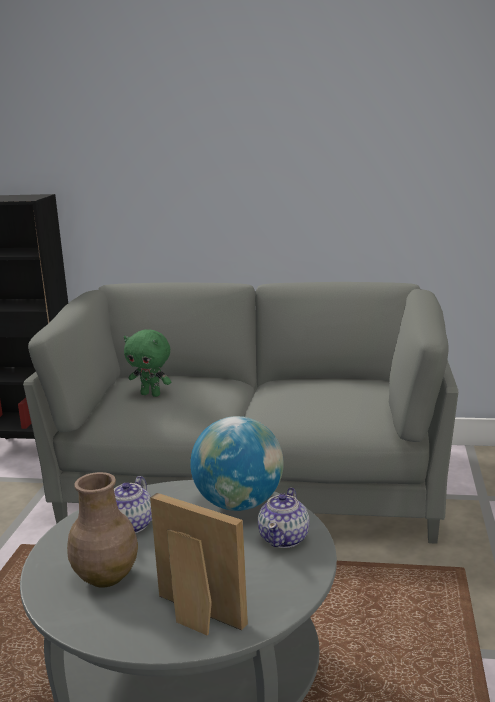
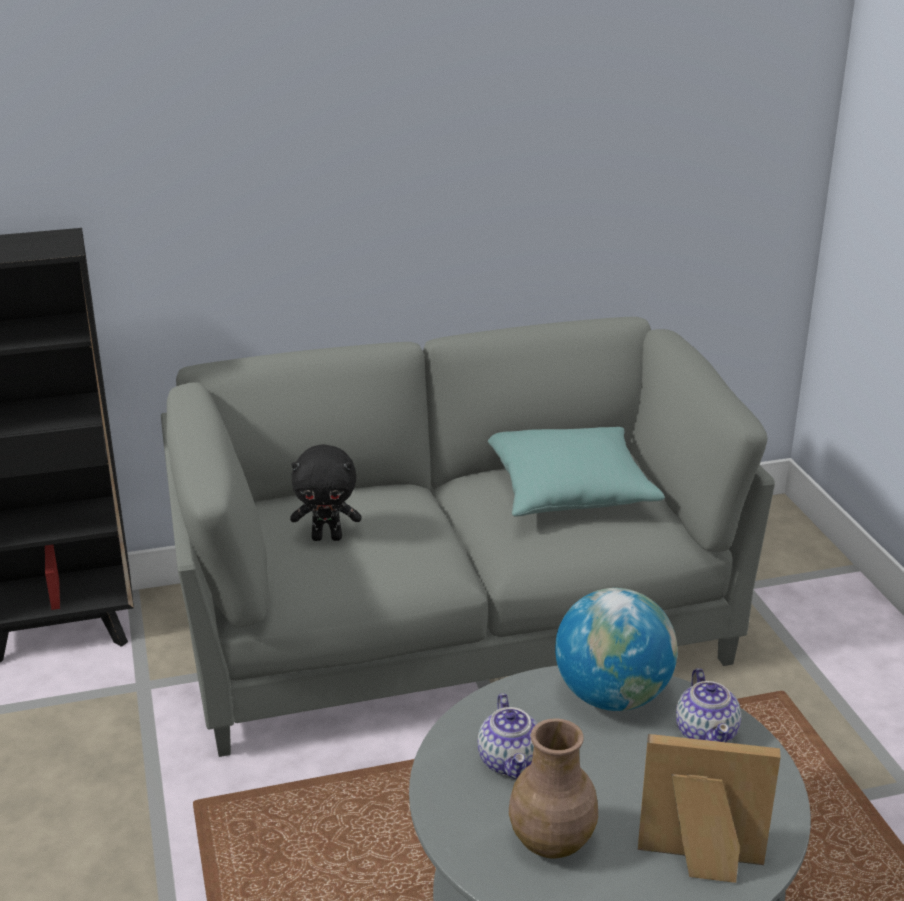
camera: 25 degrees left, 10 degrees up
green plush toy [124,329,171,397] -> black plush toy [290,444,361,541]
none -> turquoise pillow [488,427,665,517]

